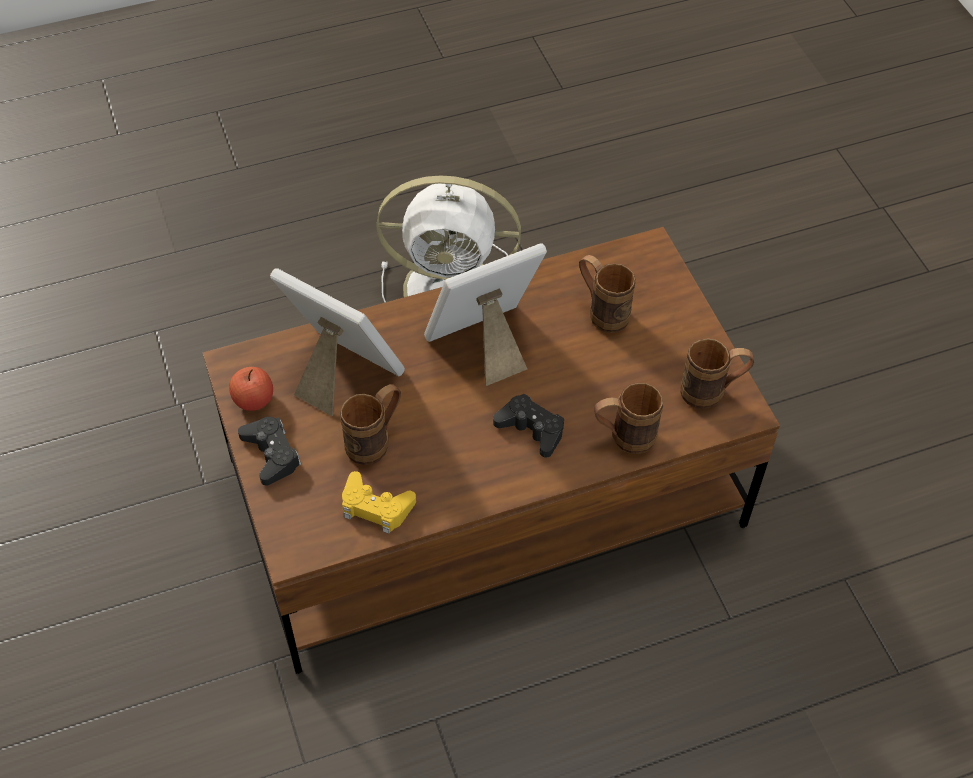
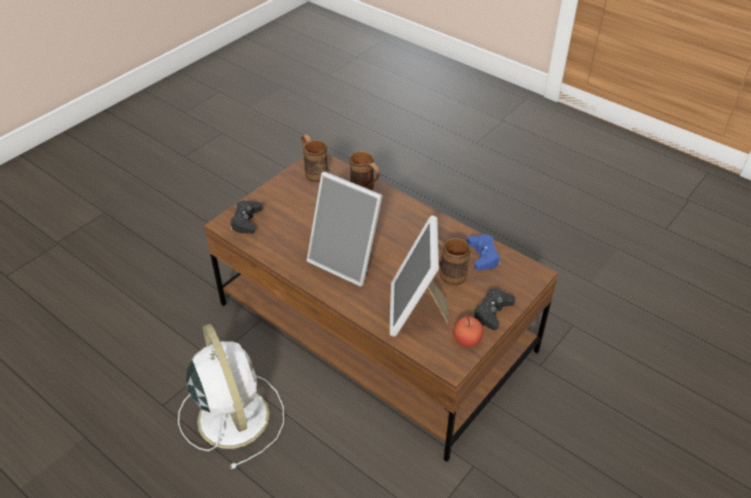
camera: 120 degrees left, 10 degrees down
yellow game controller [342,471,416,534] -> blue game controller [466,234,500,270]
black game controller [493,394,564,458] -> black game controller moved to [230,200,263,234]
brown mug [579,255,635,333] -> none

